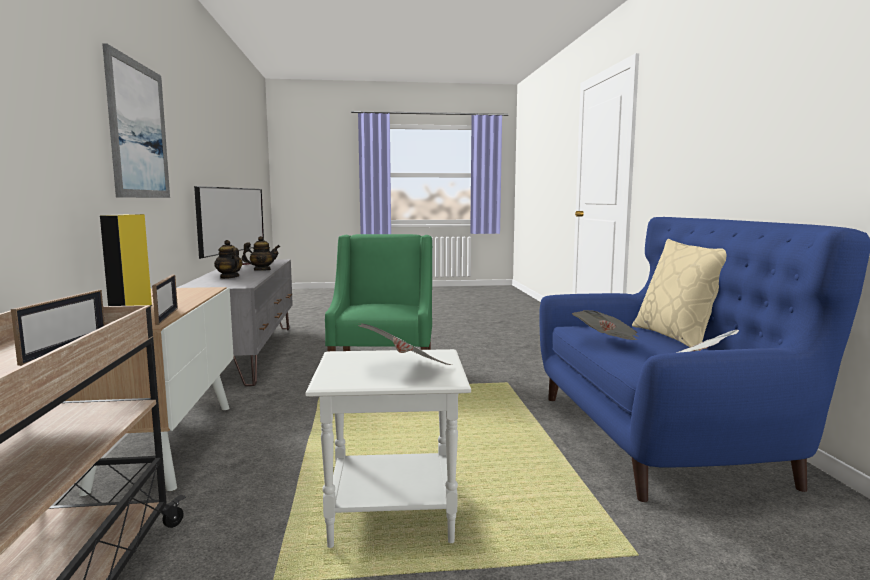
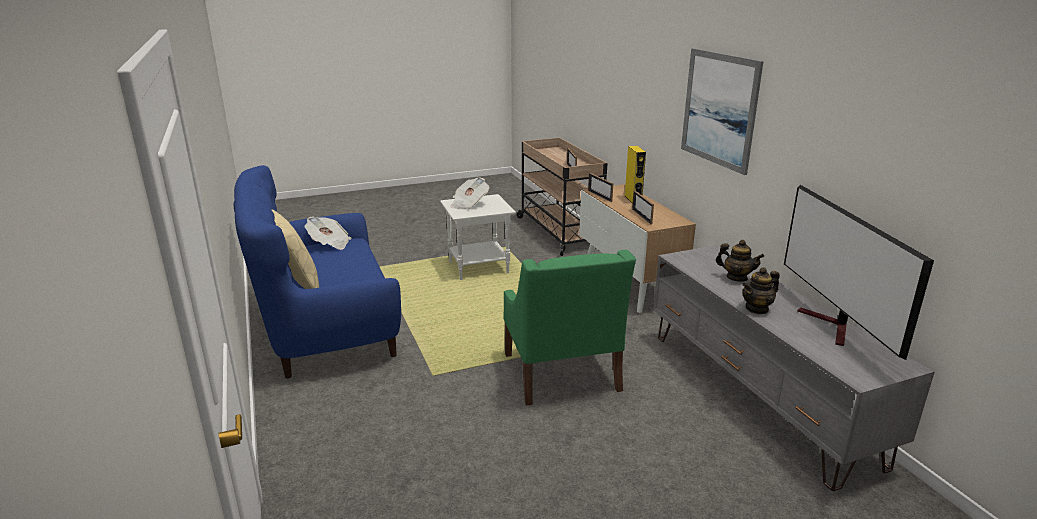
camera: 165 degrees right, 15 degrees up
newspaper [572,310,639,340] -> none
none -> picture frame [632,190,654,224]

